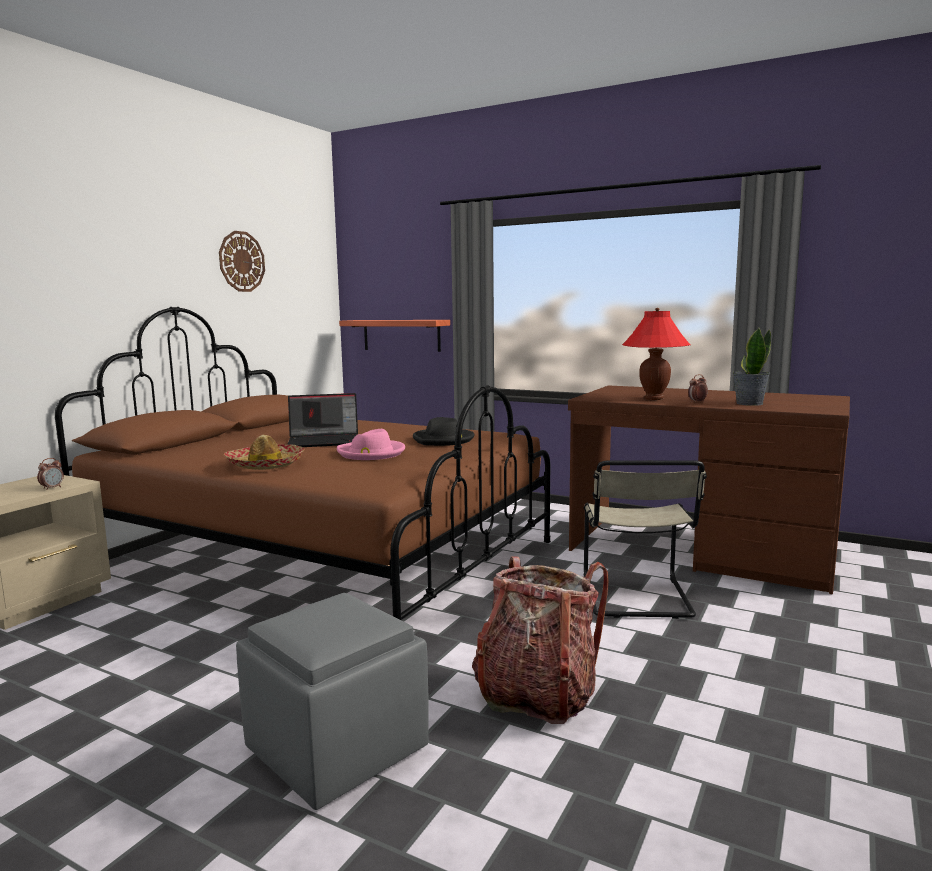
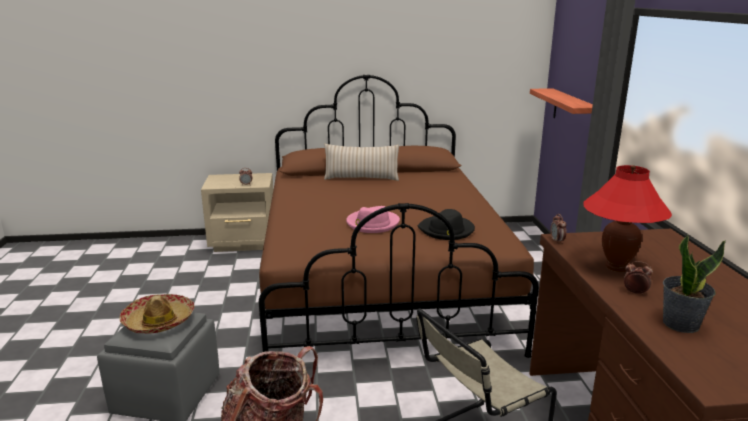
camera: 55 degrees right, 10 degrees up
wall clock [219,231,265,292] -> none
hat [224,435,305,470] -> hat moved to [119,294,194,333]
laptop [287,393,358,447] -> none
none -> beige pillow [324,144,399,181]
none -> alarm clock [550,214,566,243]

